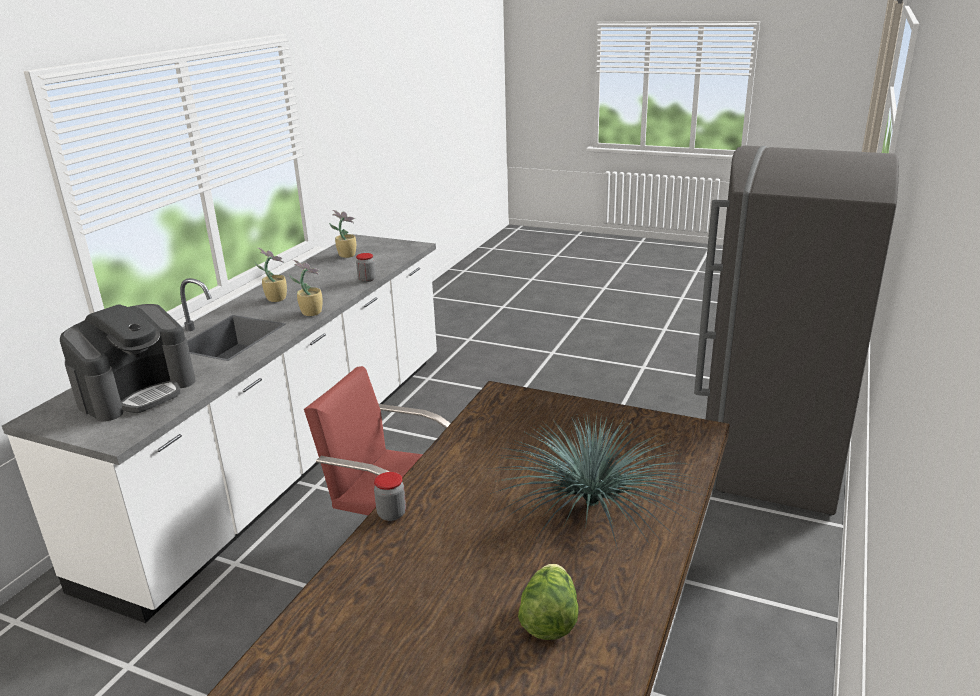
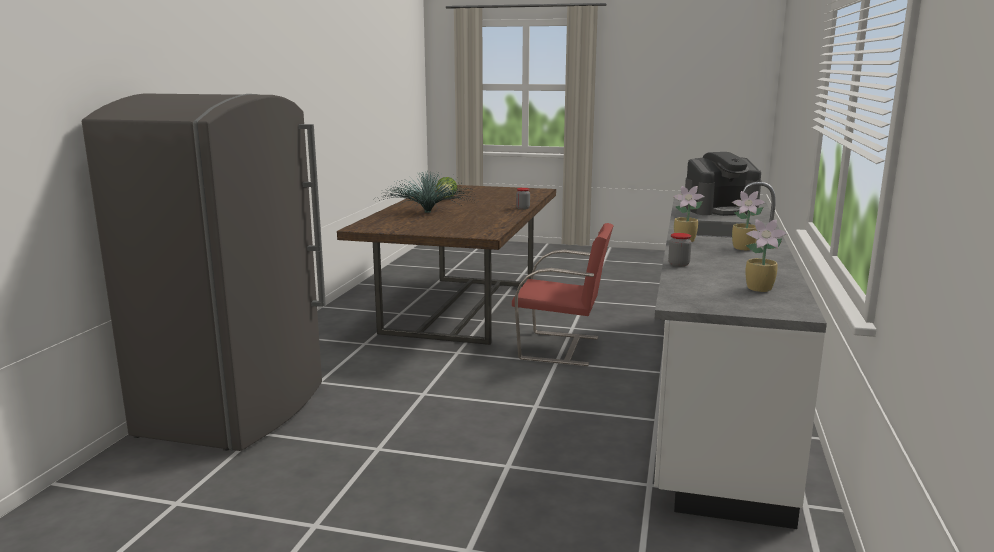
camera: 170 degrees right, 10 degrees down
coffee machine [60,304,196,422] -> coffee machine turned 135 degrees counterclockwise [685,152,761,216]

